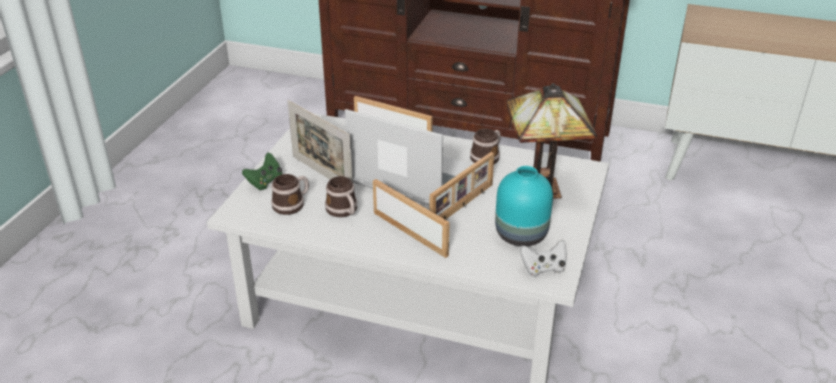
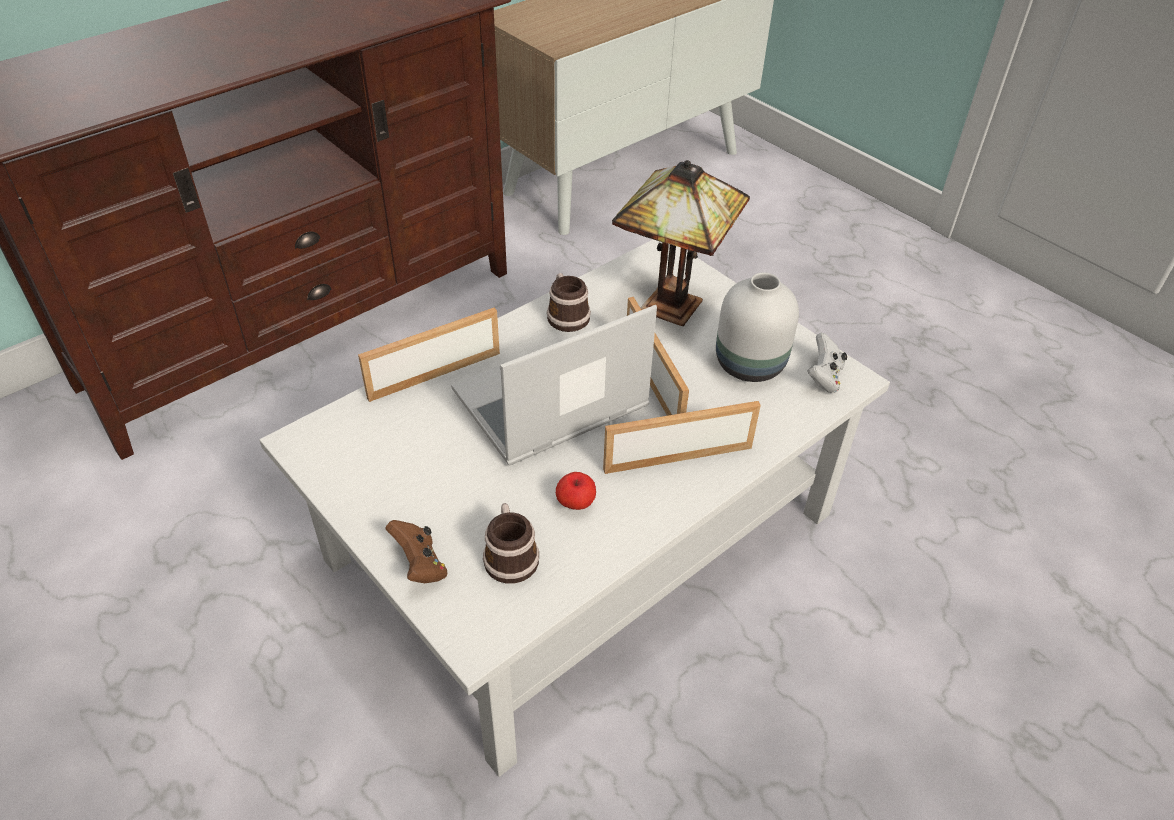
camera: 60 degrees left, 10 degrees up
green game controller [242,153,282,190] -> brown game controller [386,520,447,583]
picture frame [288,100,353,183] -> none
mug [325,176,357,217] -> apple [556,472,596,510]
turquoise vase [495,166,553,246] -> white vase [716,272,799,382]

